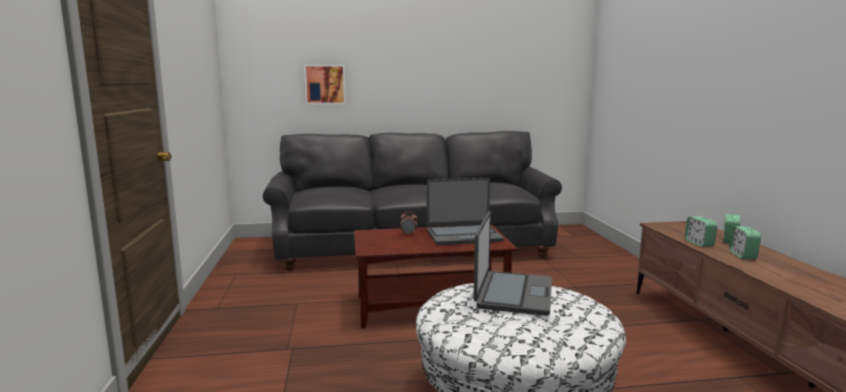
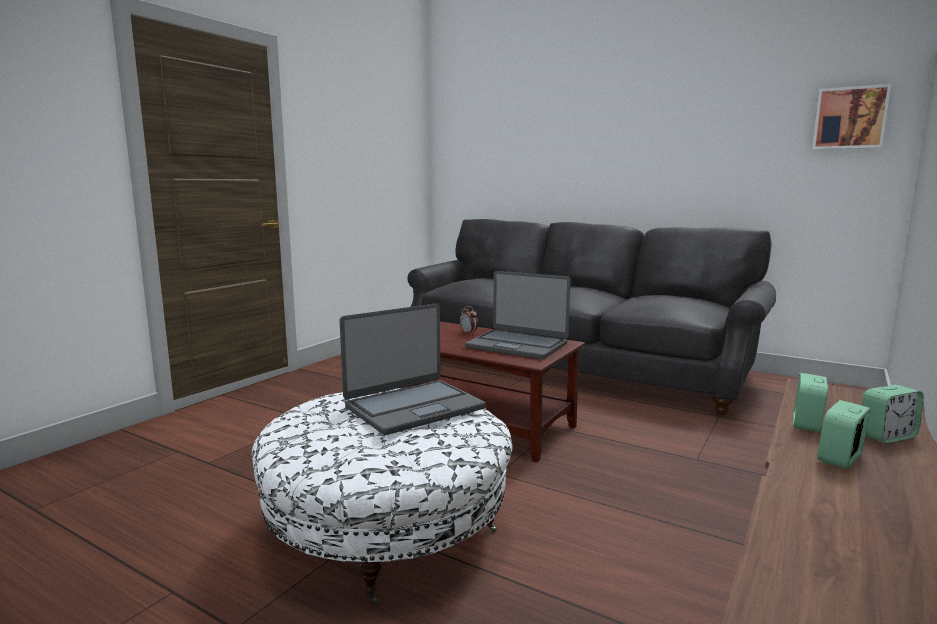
camera: 40 degrees right, 0 degrees up
picture [304,64,346,105] -> picture moved to [812,84,891,150]

